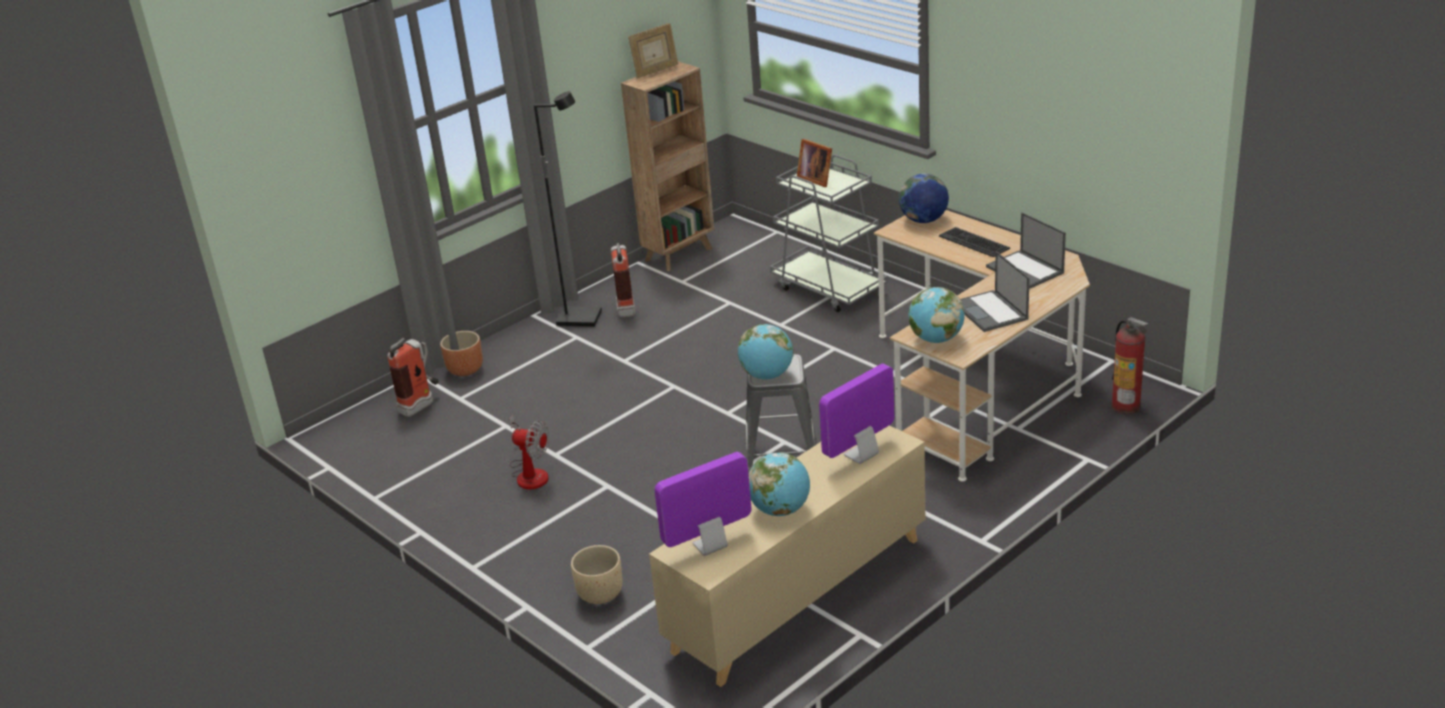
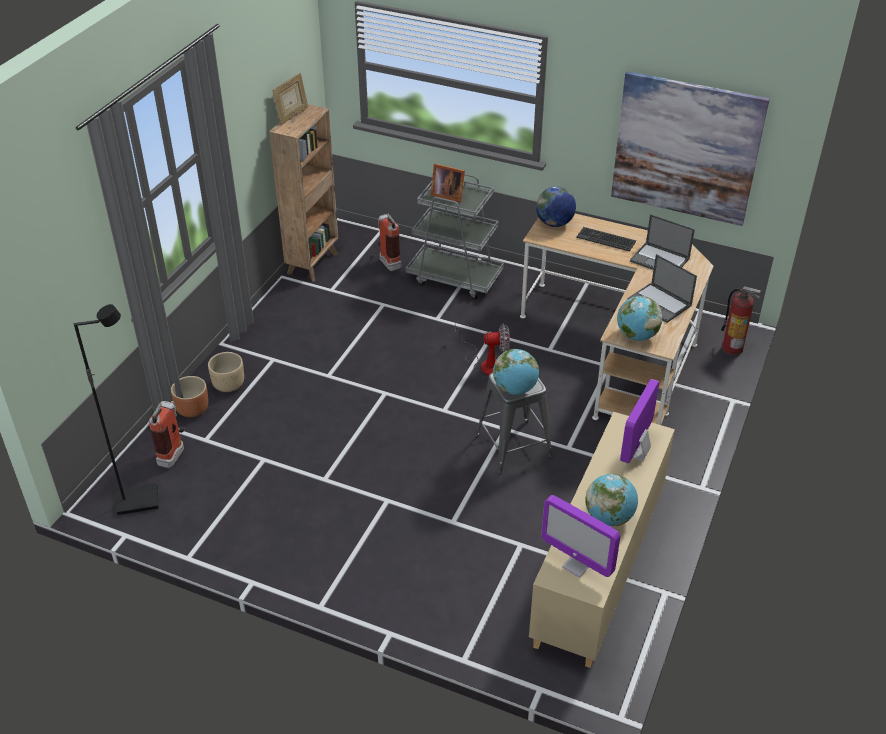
camera: 25 degrees left, 10 degrees up
fan [509,415,549,490] -> fan moved to [455,322,510,376]
black floor lamp [534,91,602,327] -> black floor lamp moved to [74,304,159,515]
beige planter [571,545,622,604] -> beige planter moved to [208,352,244,392]
fire extinguisher [611,243,636,317] -> fire extinguisher moved to [378,214,401,271]
monitor [655,452,751,556] -> monitor turned 90 degrees counterclockwise [541,495,620,577]
none -> picture [611,71,770,226]

